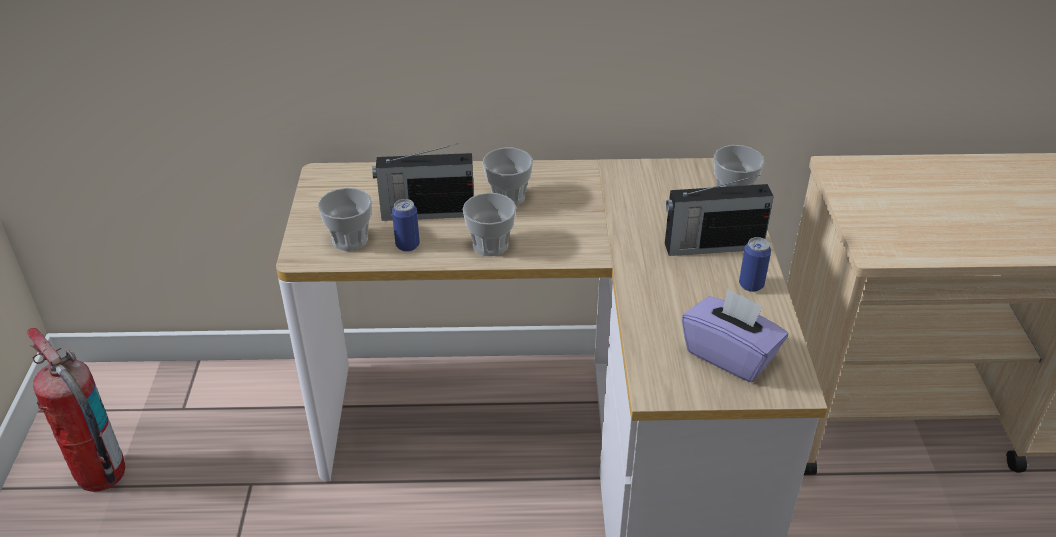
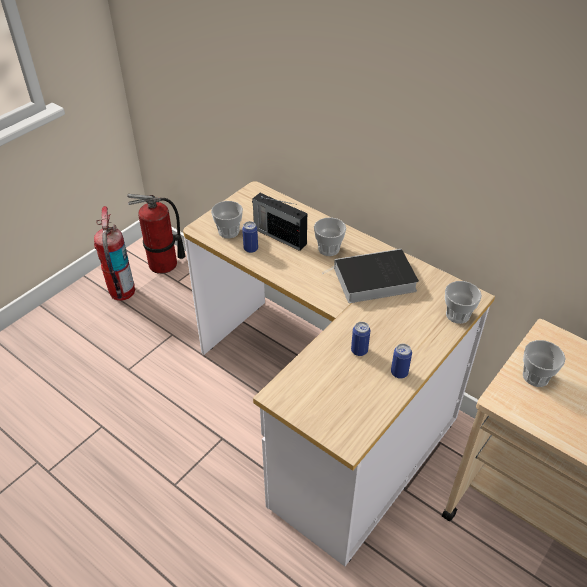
camera: 40 degrees right, 5 degrees up
cup [463,193,516,256] -> cup moved to [523,340,566,387]
radio [665,175,774,256] -> none
purple tissue box [682,289,788,382] -> none
none -> fire extinguisher [127,194,185,274]
none -> book [322,249,419,303]
none -> can [351,322,370,356]

